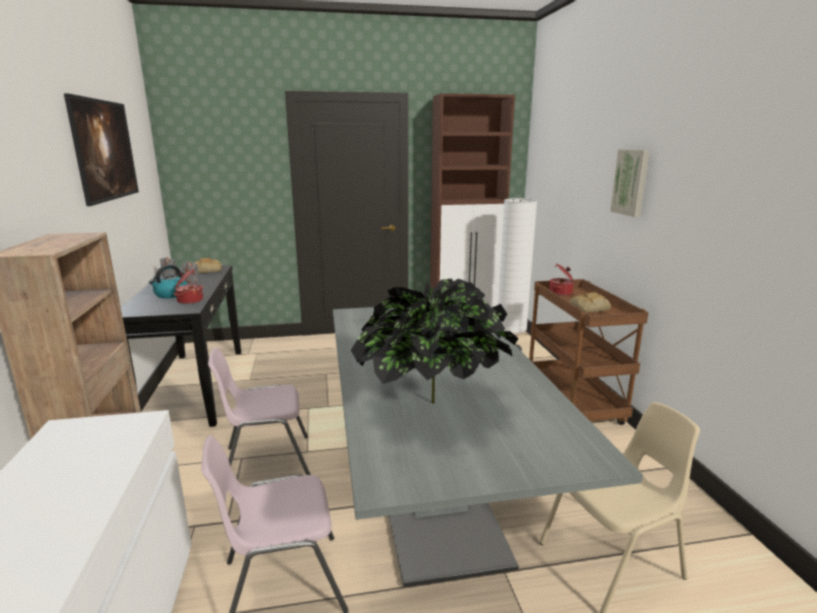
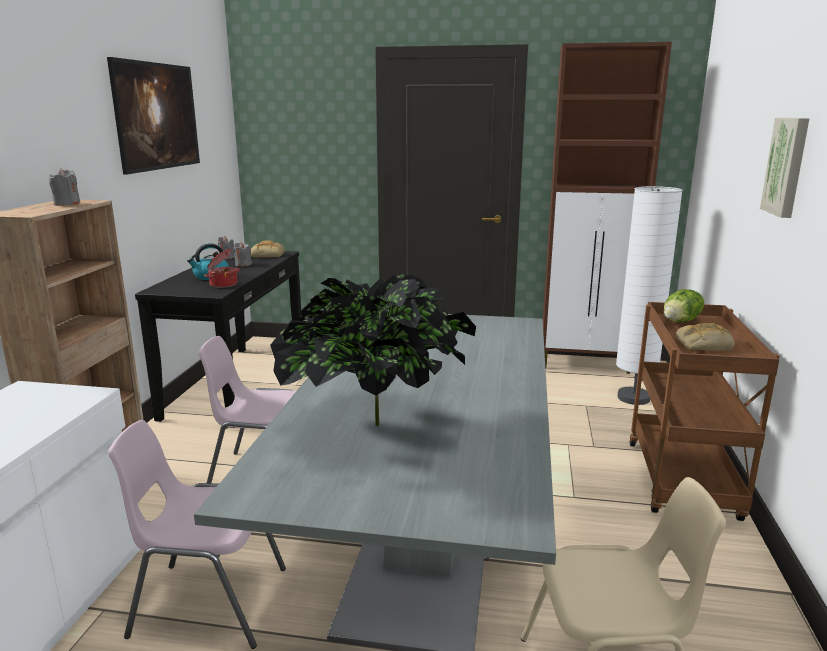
camera: 20 degrees right, 0 degrees up
cooking pot [549,263,574,296] -> lettuce [664,289,704,322]
none -> grey candle [48,168,80,206]

